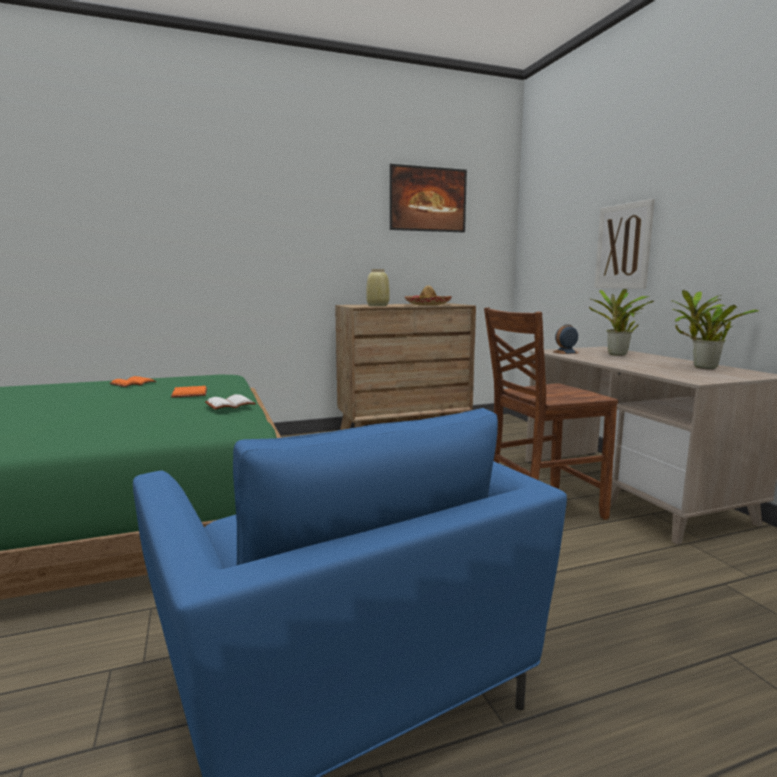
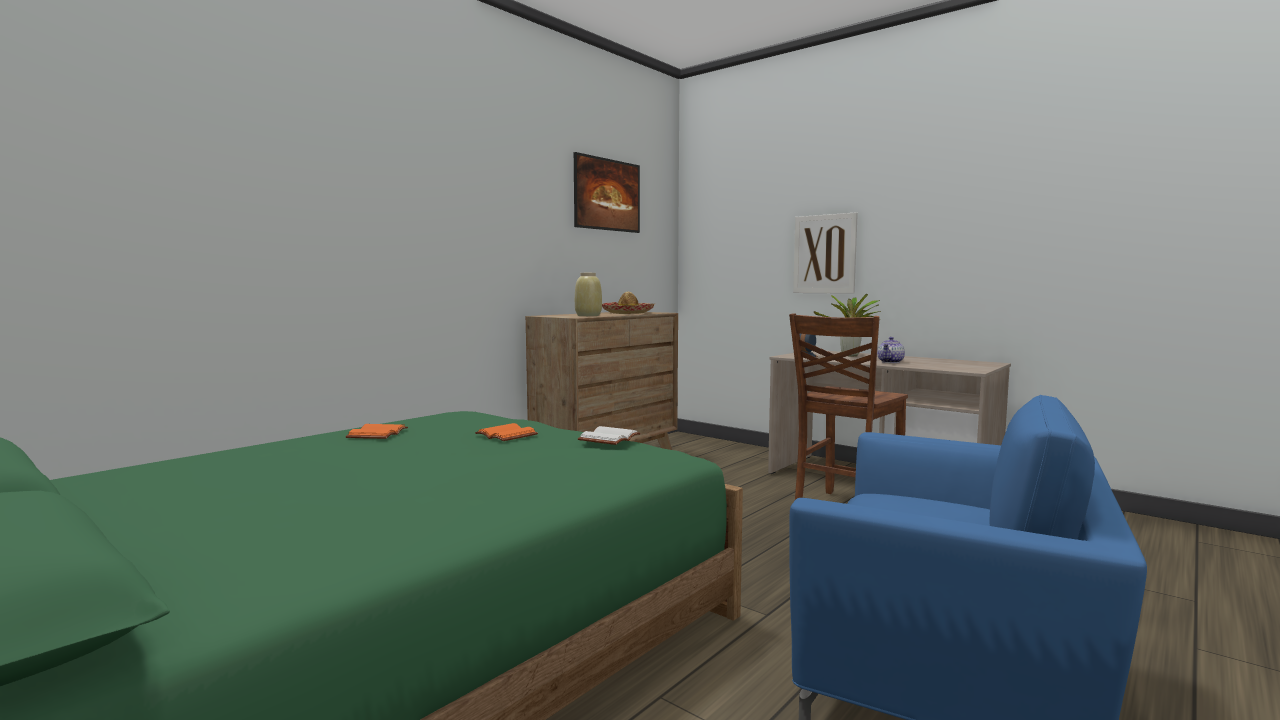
camera: 30 degrees left, 5 degrees down
potted plant [672,290,759,369] -> none
none -> teapot [877,337,905,363]

